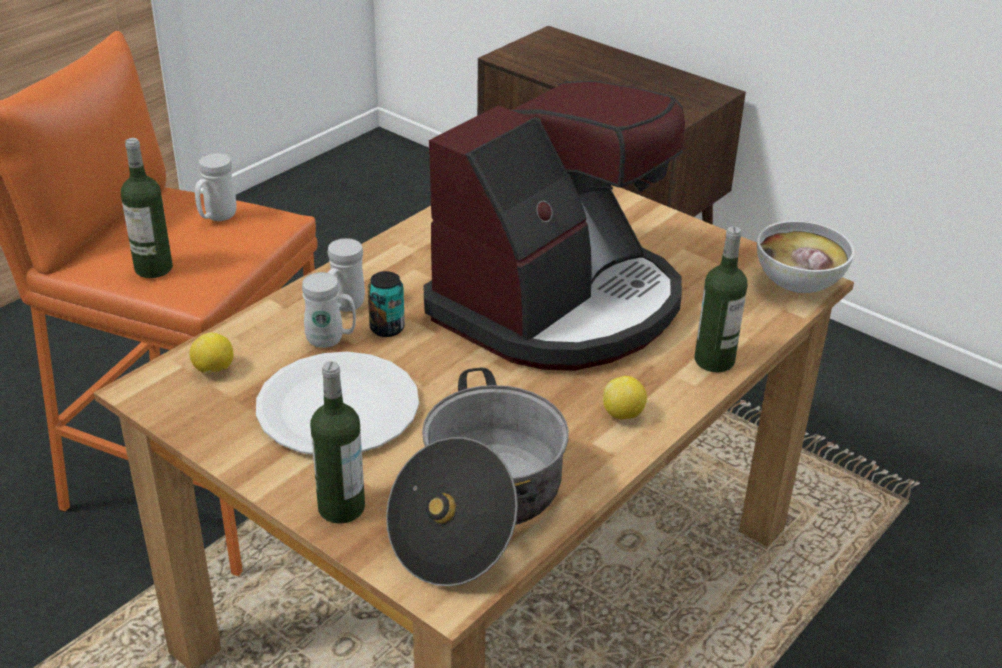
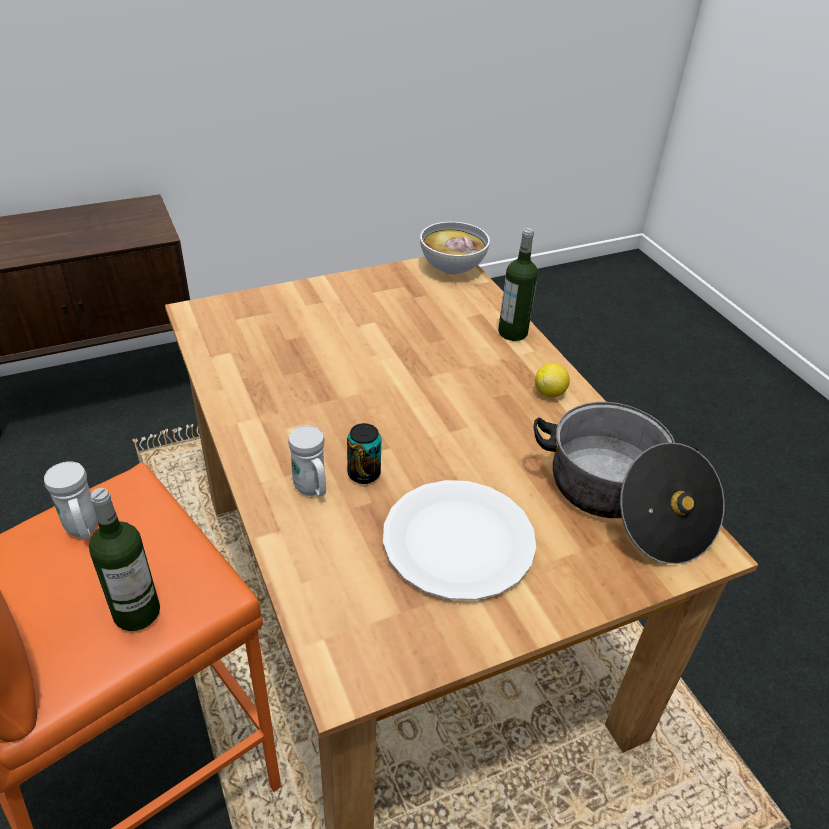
camera: 65 degrees left, 5 degrees up
lemon [189,332,233,374] -> none
white mug [302,272,356,348] -> none
bottle [310,361,365,524] -> none
coffee machine [424,81,685,371] -> none

